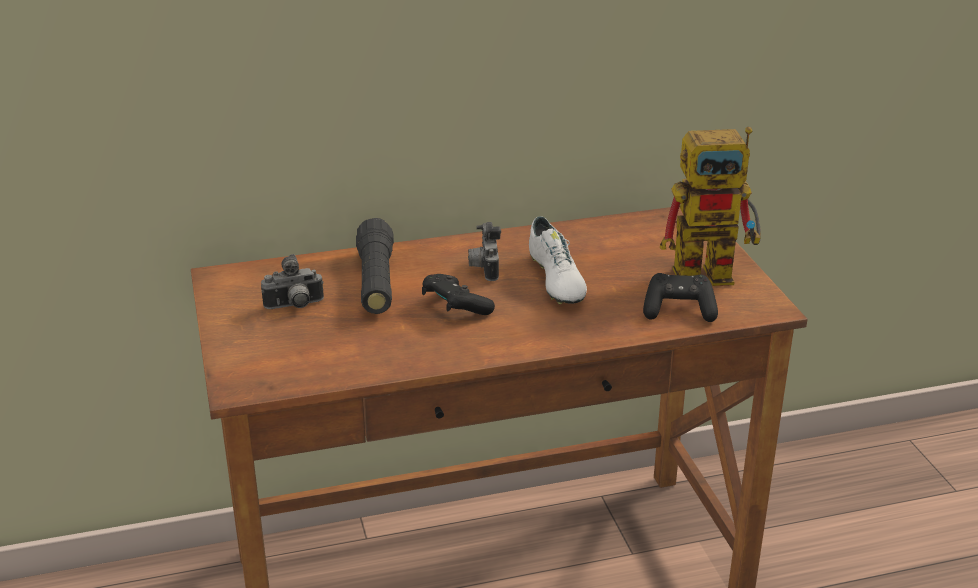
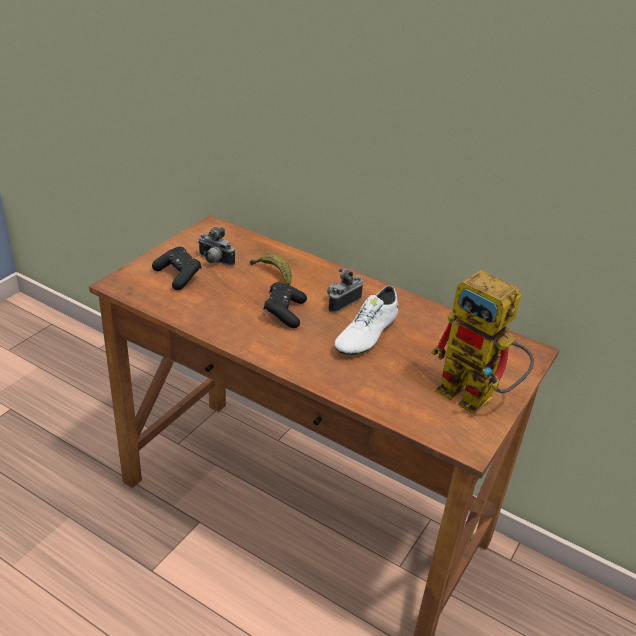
camera: 45 degrees right, 5 degrees up
black flashlight [356,218,394,314] -> banana [250,253,292,285]
black game controller [643,273,718,322] -> black game controller moved to [152,247,202,290]

